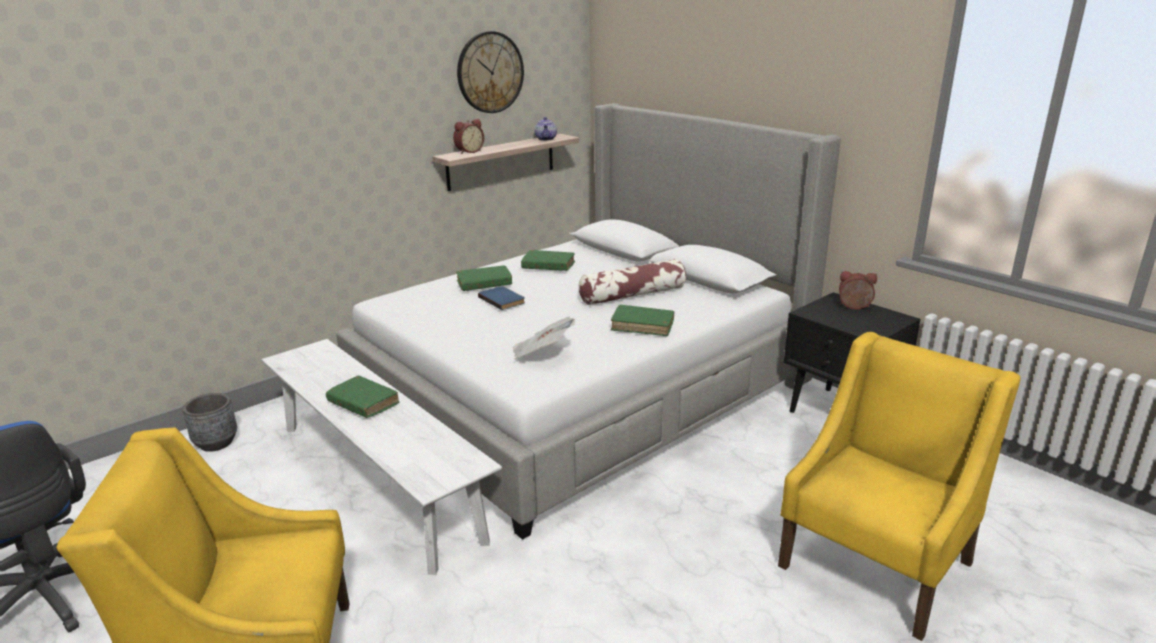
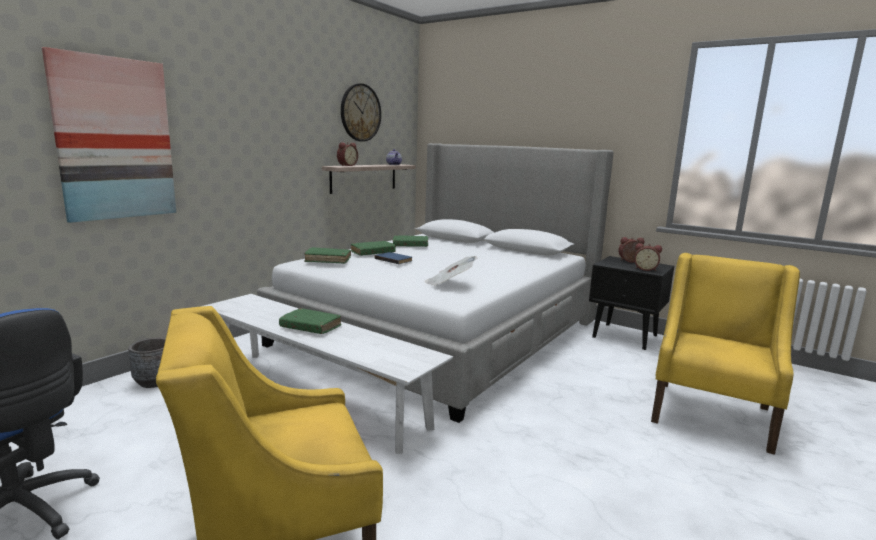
camera: 15 degrees left, 10 degrees down
pillow [579,259,686,305] -> none
green book [611,305,674,336] -> green book moved to [304,247,351,264]
none -> picture [42,47,176,223]
none -> alarm clock [634,243,662,271]

